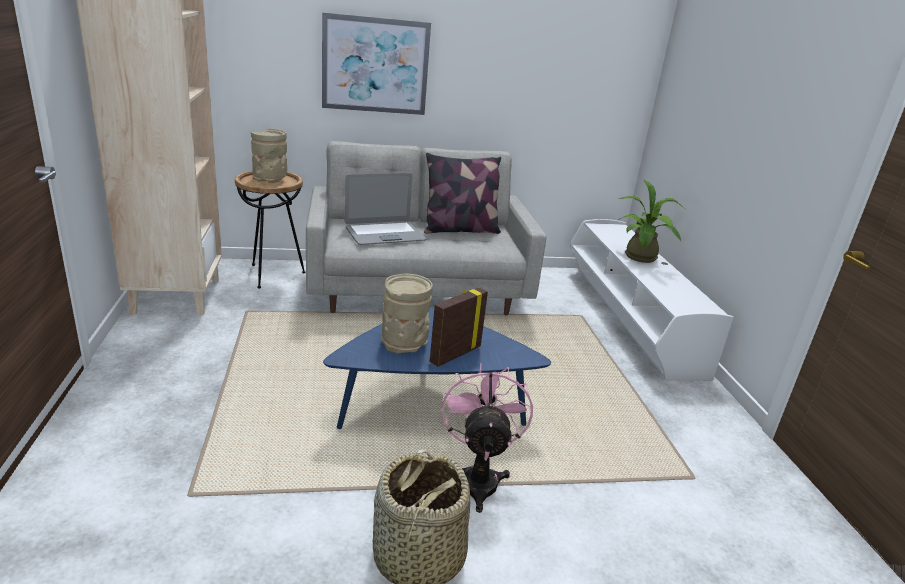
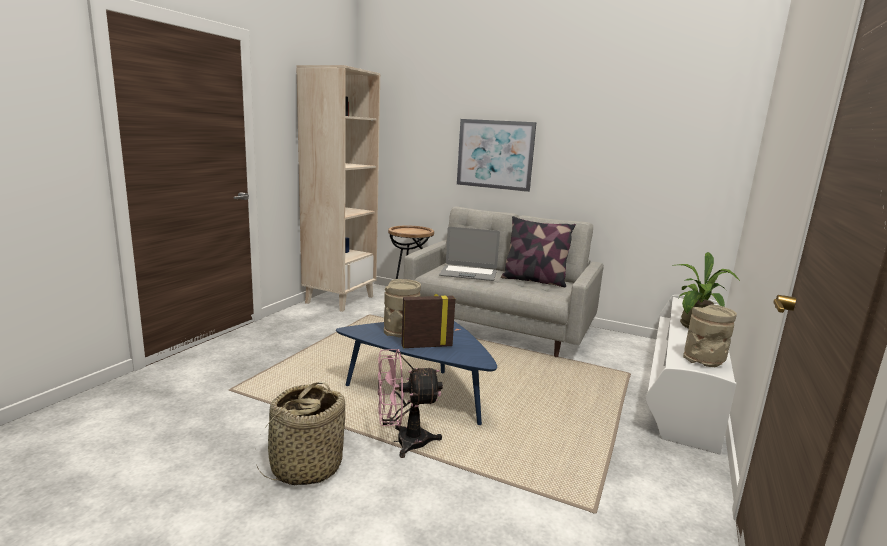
camera: 35 degrees right, 10 degrees down
beige vase [251,129,287,183] -> beige vase moved to [683,304,737,367]
pink fan [441,363,533,513] -> pink fan turned 135 degrees counterclockwise [378,349,443,458]

